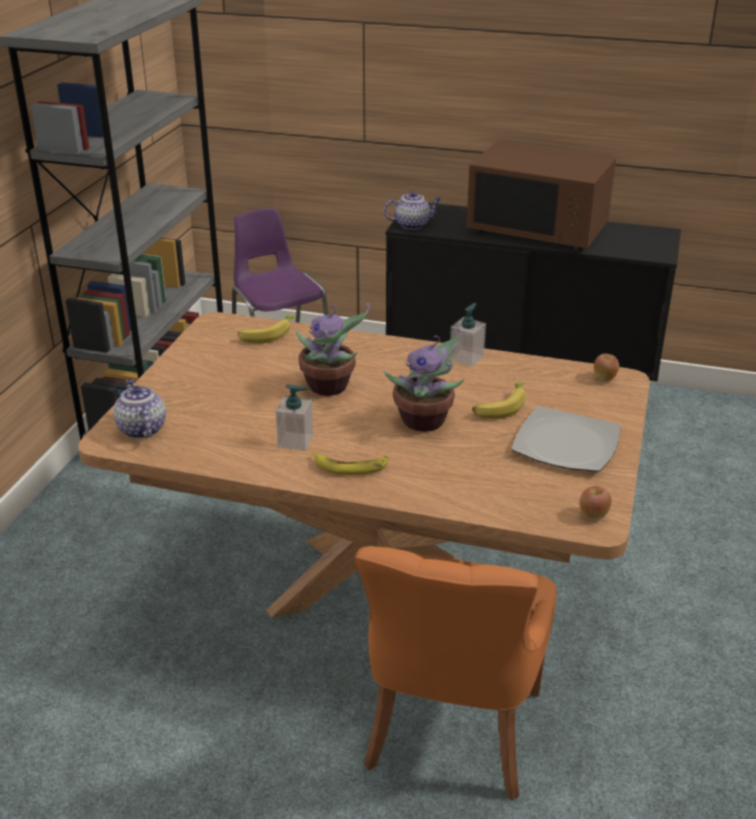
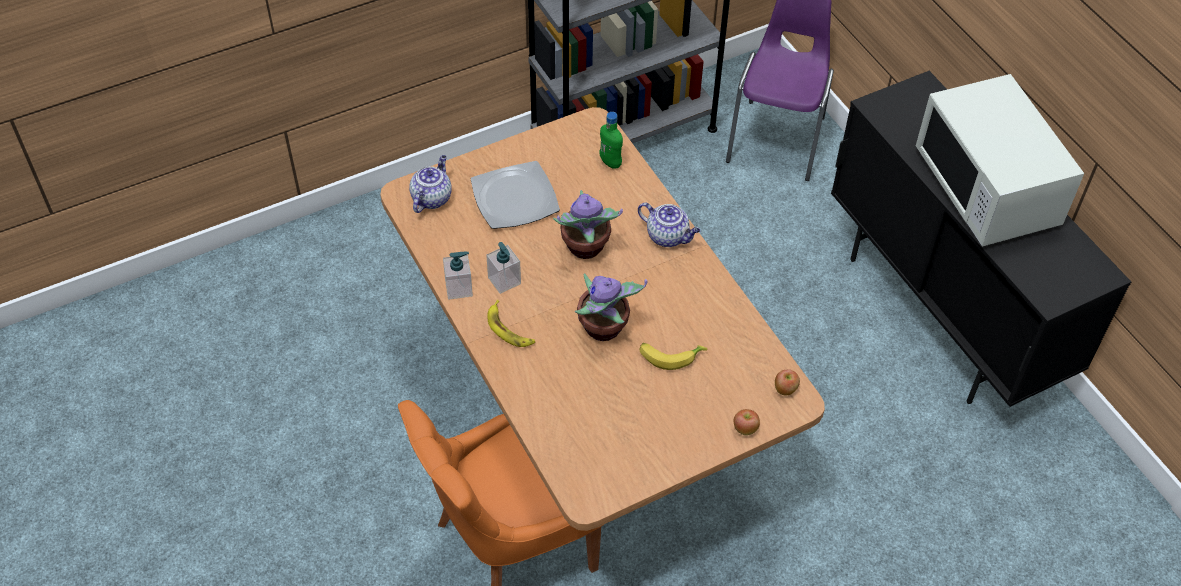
camera: 45 degrees right, 20 degrees up
banana [238,315,296,344] -> green bottle [600,112,623,168]
teapot [384,191,441,230] -> teapot moved to [638,202,700,247]
soap dispenser [450,303,486,367] -> soap dispenser moved to [443,252,473,300]
brown microwave [466,141,616,251] -> white microwave [916,74,1084,247]
plate [511,406,621,472] -> plate moved to [471,161,560,229]
apple [579,486,611,519] -> apple moved to [734,409,760,436]

